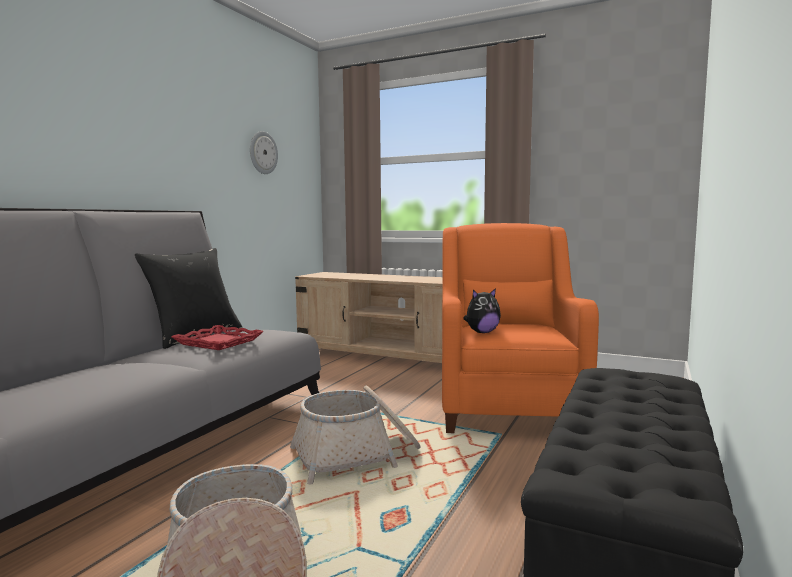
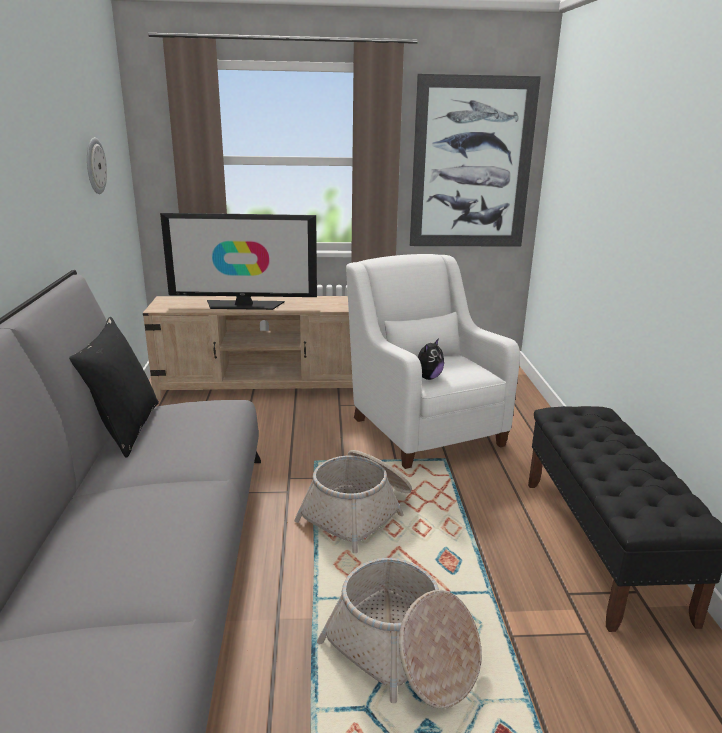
camera: 30 degrees left, 15 degrees up
red tray [171,325,264,350] -> none
orange armchair [442,223,599,433] -> white armchair [346,254,520,469]
none -> television [160,213,317,310]
none -> picture [409,74,541,247]

